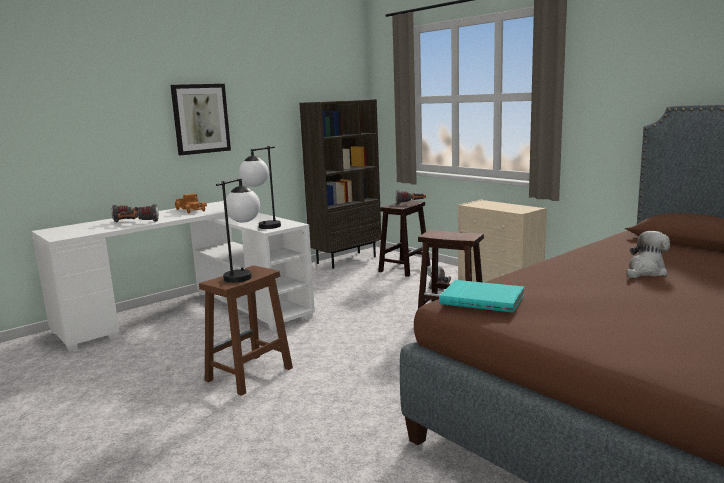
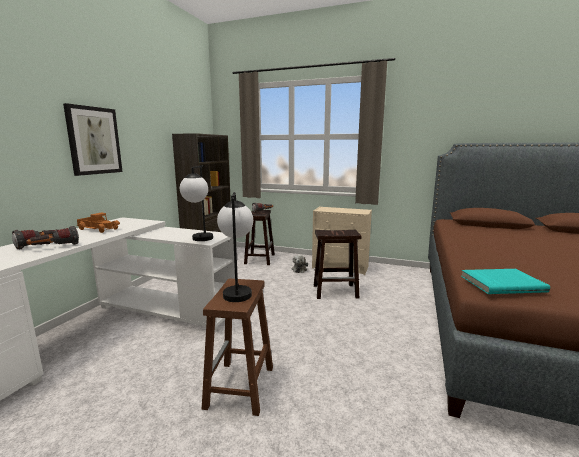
camera: 30 degrees left, 0 degrees up
plush toy [627,231,670,278] -> none

